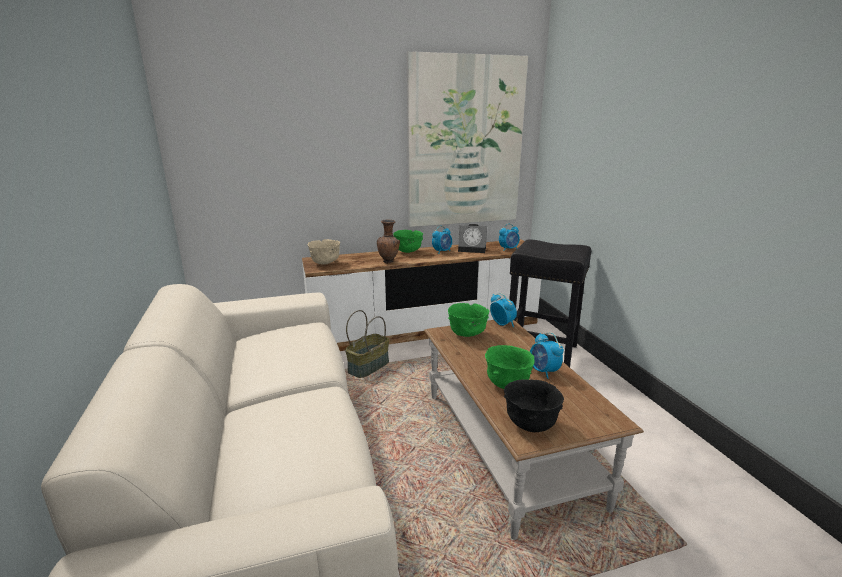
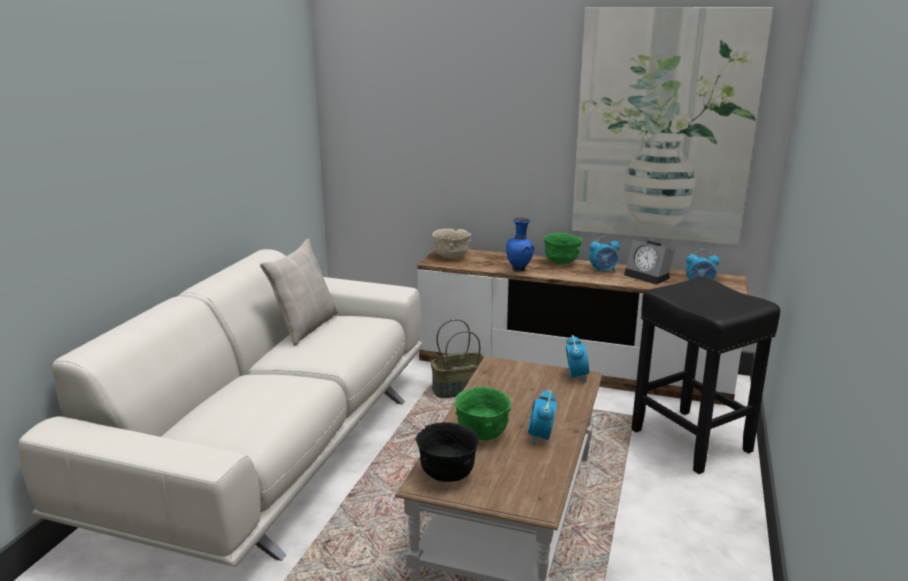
camera: 35 degrees right, 0 degrees up
brown vase [377,220,400,264] -> blue vase [506,217,534,272]
green bowl [448,303,489,337] -> none
none -> beige pillow [260,239,338,346]

